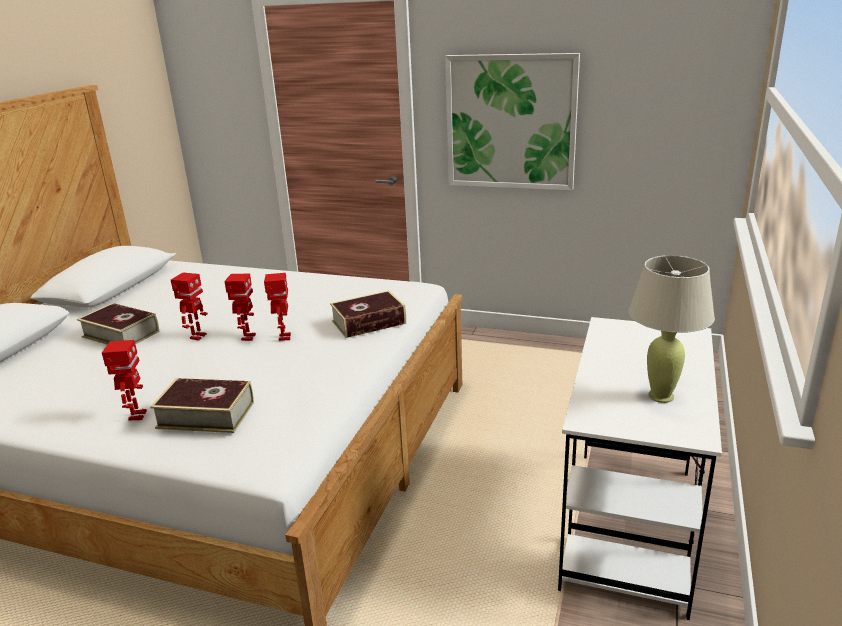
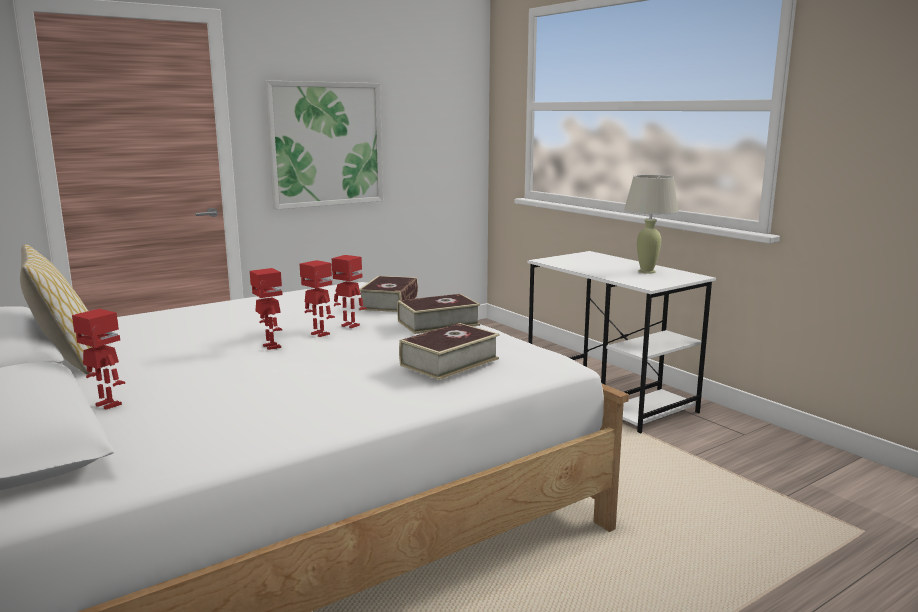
camera: 55 degrees left, 10 degrees down
book [77,303,159,345] -> book moved to [397,294,480,334]
toy robot [102,340,147,420] -> toy robot moved to [72,309,125,410]
none -> pillow [20,244,93,374]

